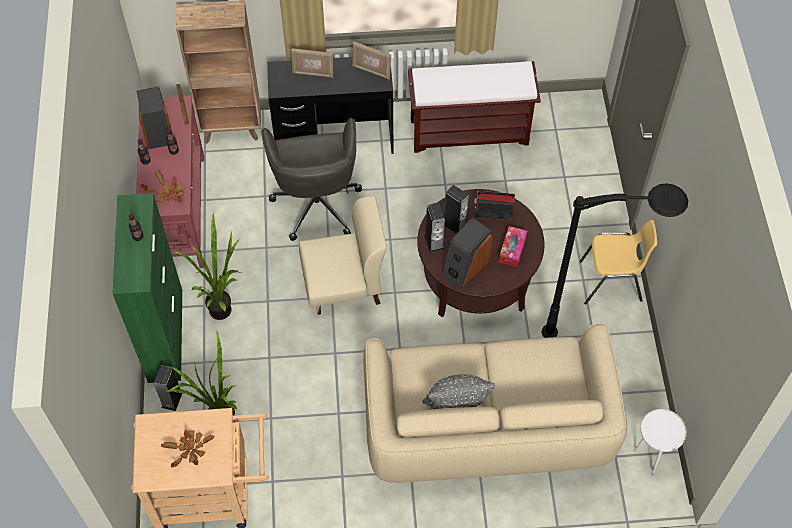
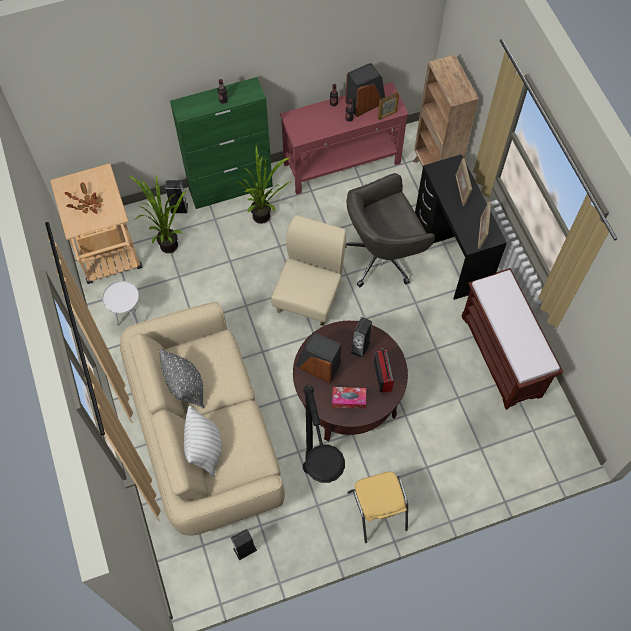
camera: 75 degrees right, 5 degrees up
potted plant [140,171,185,205] -> none
beige chair [299,196,387,315] -> beige chair turned 135 degrees counterclockwise [271,215,346,326]
speaker [424,203,445,253] -> speaker moved to [231,529,257,561]
white side table [634,409,687,474] -> white side table moved to [102,281,139,326]
none -> white pillow [184,406,221,477]

